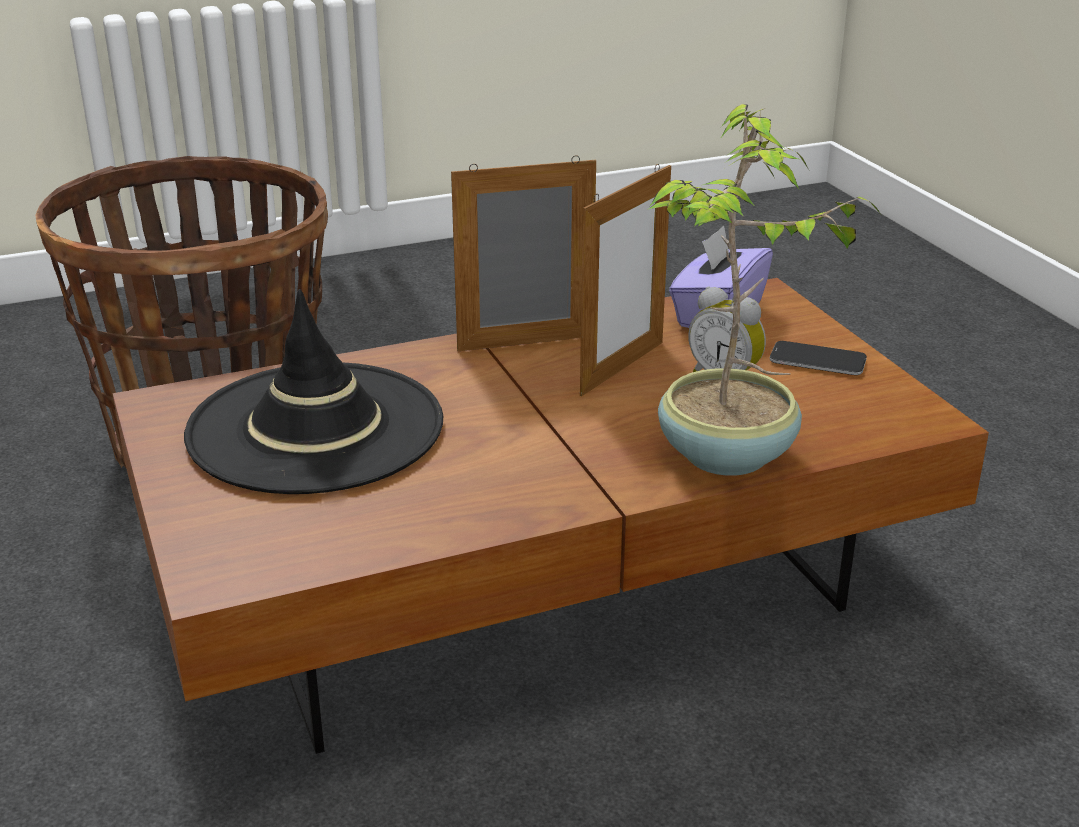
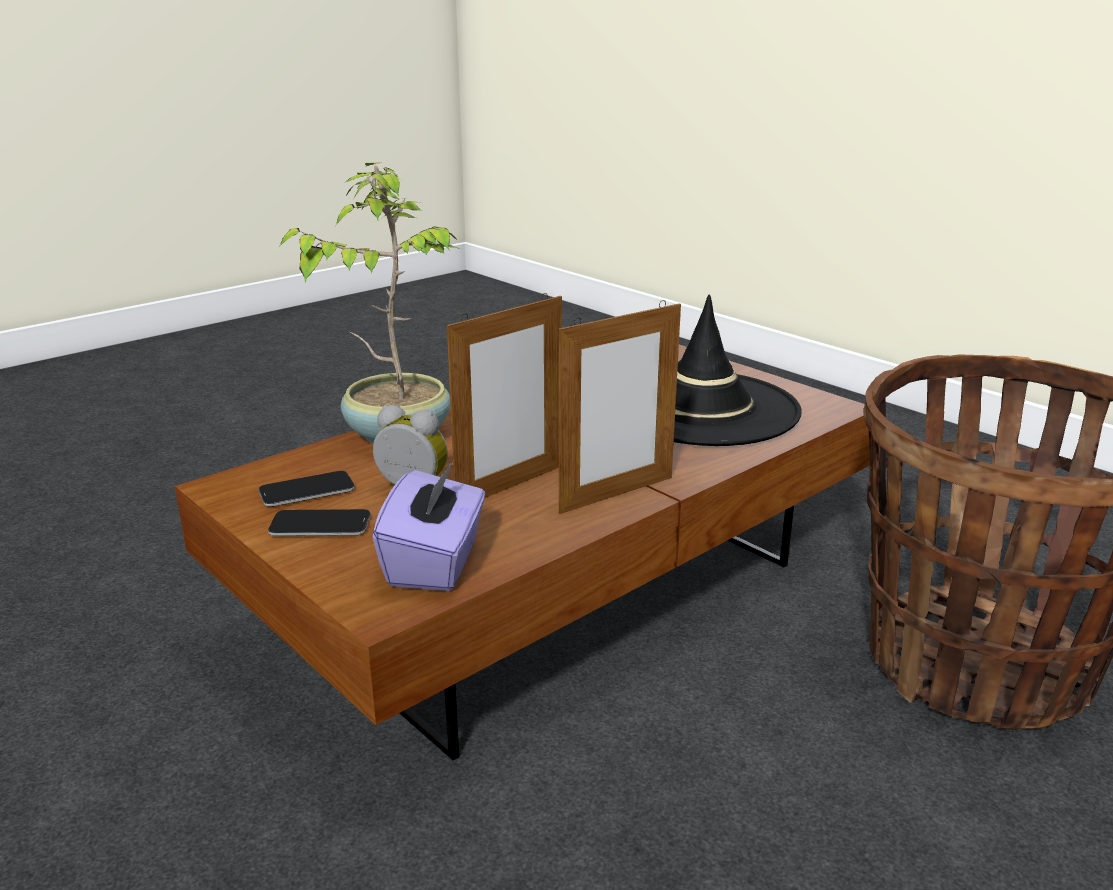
camera: 160 degrees right, 5 degrees down
picture frame [580,164,671,396] -> picture frame turned 150 degrees counterclockwise [447,293,562,498]
none -> phone [258,471,355,507]

